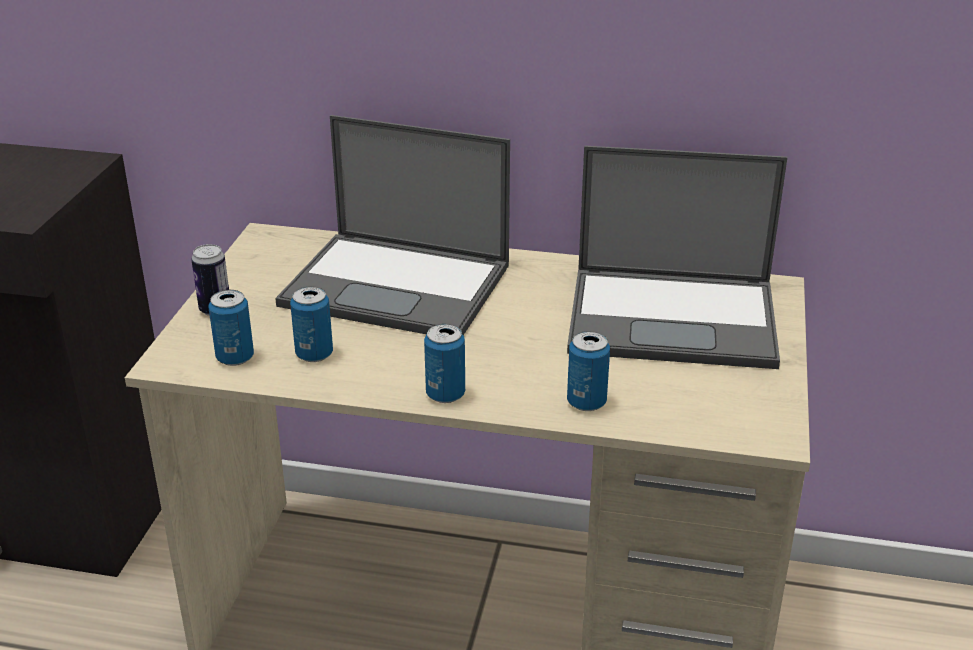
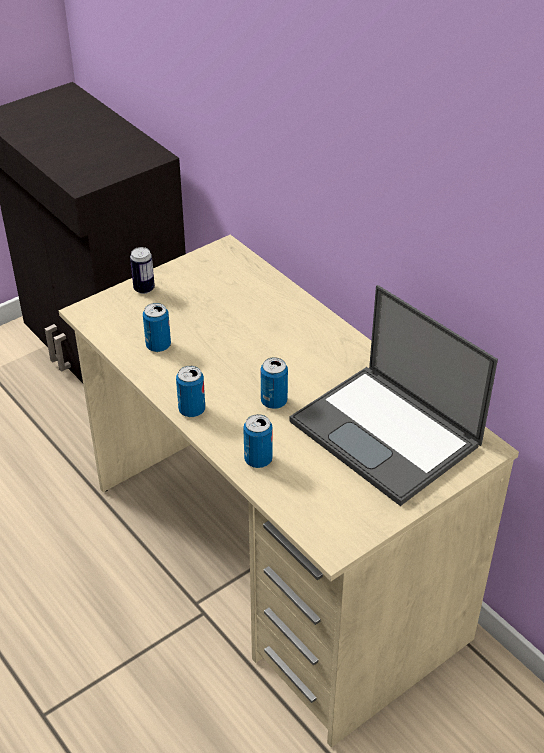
camera: 40 degrees right, 10 degrees up
can [209,290,254,366] -> can moved to [261,357,288,409]
laptop [275,115,510,335] -> none

